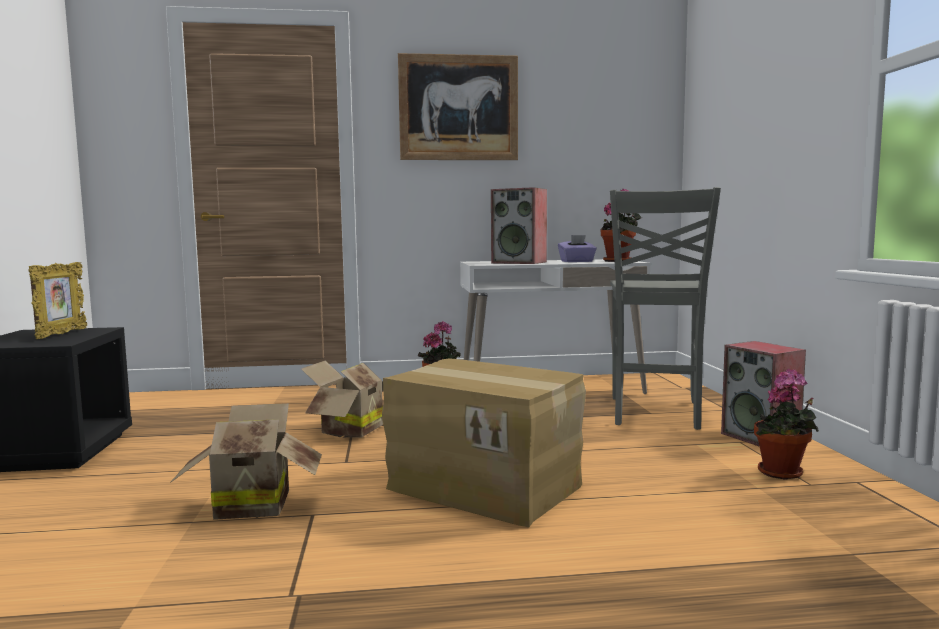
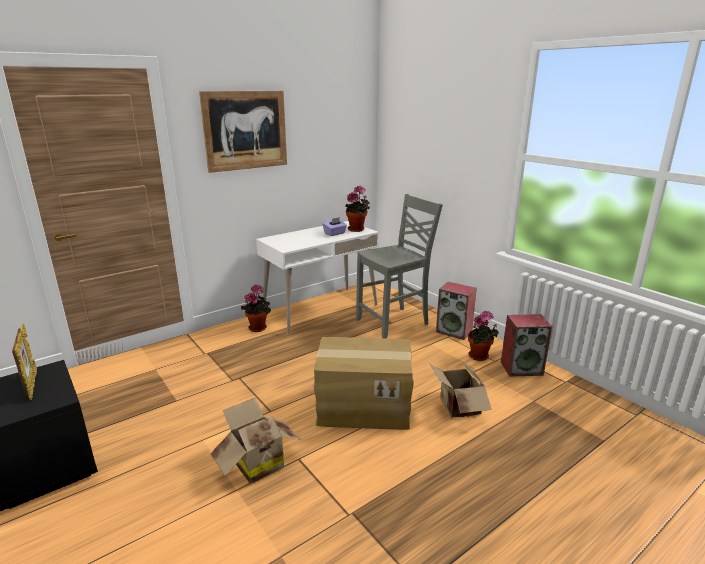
camera: 30 degrees left, 15 degrees up
cardboard box [301,361,383,438] -> cardboard box moved to [429,360,492,418]
speaker [491,187,547,264] -> speaker moved to [501,314,552,377]
grey chair [610,187,721,430] -> grey chair turned 105 degrees counterclockwise [356,194,443,338]

